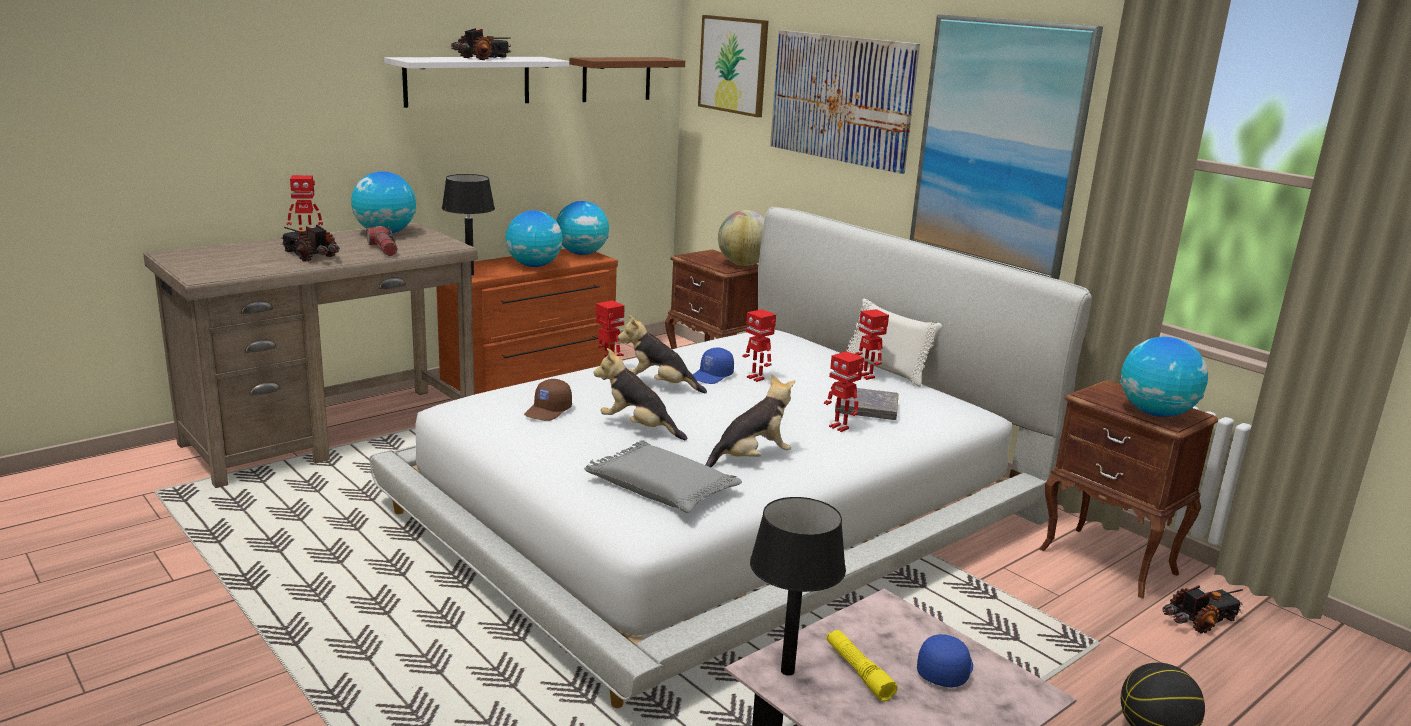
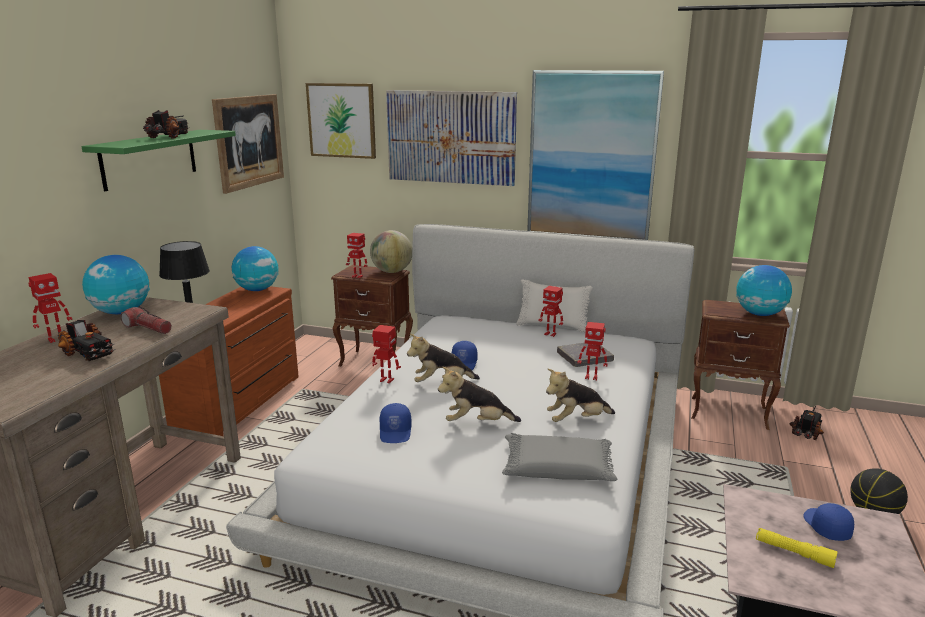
camera: 30 degrees left, 0 degrees up
toy truck [280,225,340,262] -> toy truck turned 150 degrees counterclockwise [58,320,116,361]
white shelf [384,57,569,108] -> green shelf [81,130,236,191]
globe [506,210,563,267] -> none
brown cap [524,379,572,421] -> blue cap [380,403,412,443]
brown shelf [569,57,685,102] -> picture [212,94,284,194]
plush toy [706,374,795,467] -> plush toy turned 135 degrees counterclockwise [546,369,615,422]
toy robot [742,309,776,382] -> toy robot moved to [346,233,367,278]
black table lamp [750,497,846,676] -> none

